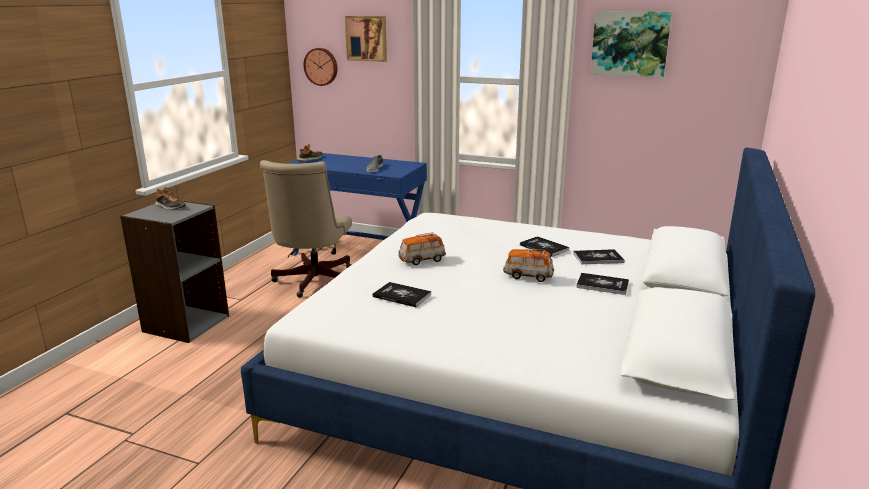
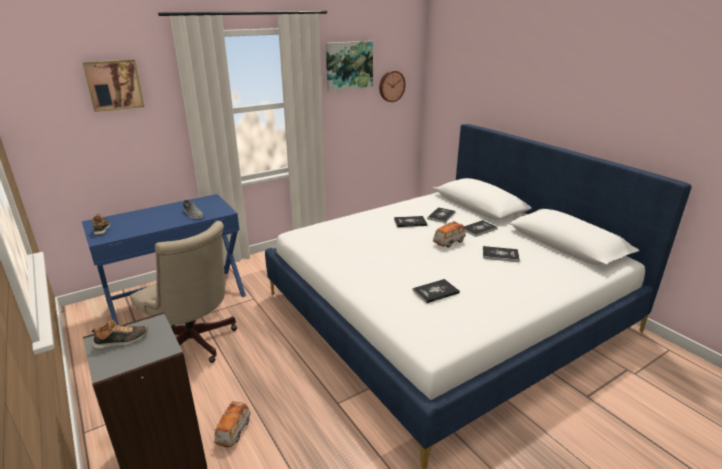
camera: 55 degrees left, 5 degrees up
wall clock [303,48,337,86] -> wall clock moved to [379,71,406,102]
toy car [398,232,446,265] -> toy car moved to [214,401,251,447]
none -> book [483,246,520,262]

